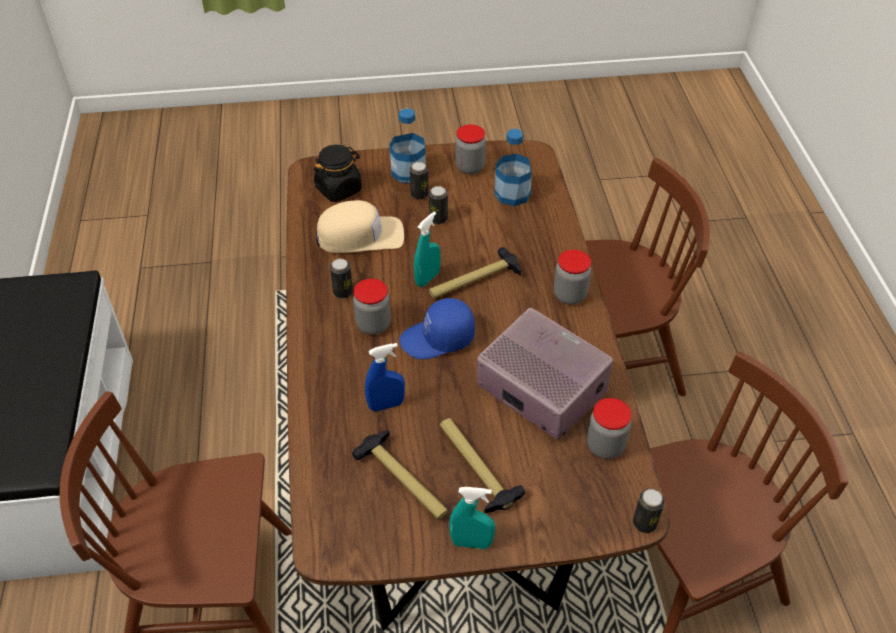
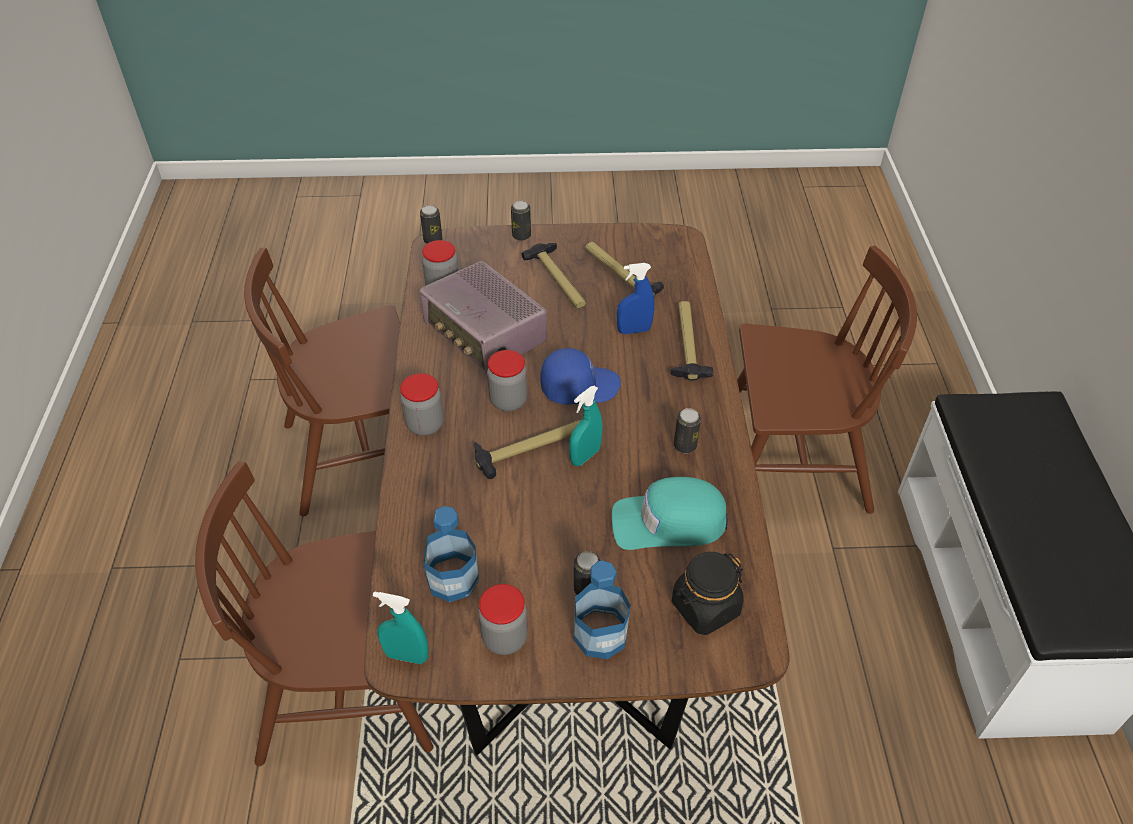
camera: 175 degrees left, 0 degrees up
beige cap [316,200,404,253] -> turquoise cap [612,477,728,550]
jar [353,279,391,335] -> jar moved to [487,350,527,411]
can [429,186,448,224] -> can moved to [511,200,531,241]
turquoise spray bottle [449,487,495,549] -> turquoise spray bottle moved to [373,591,429,664]
none -> hammer [670,301,713,381]

